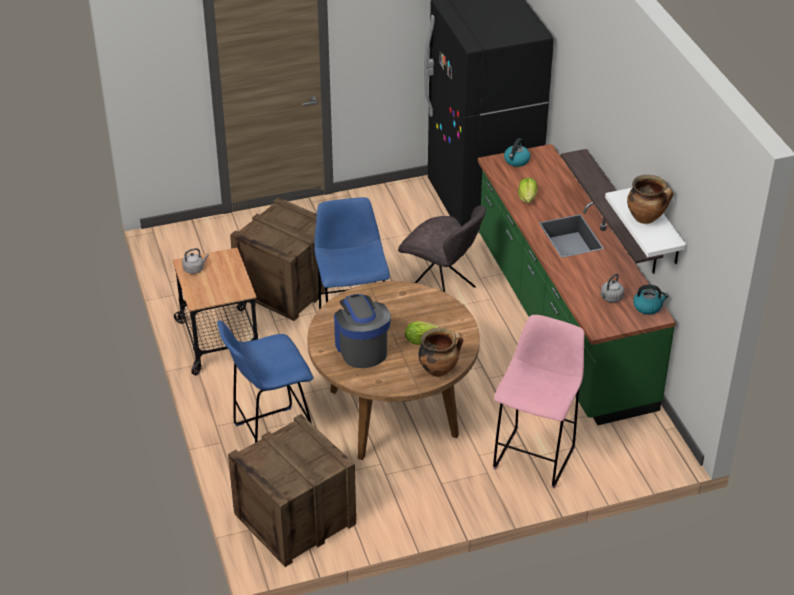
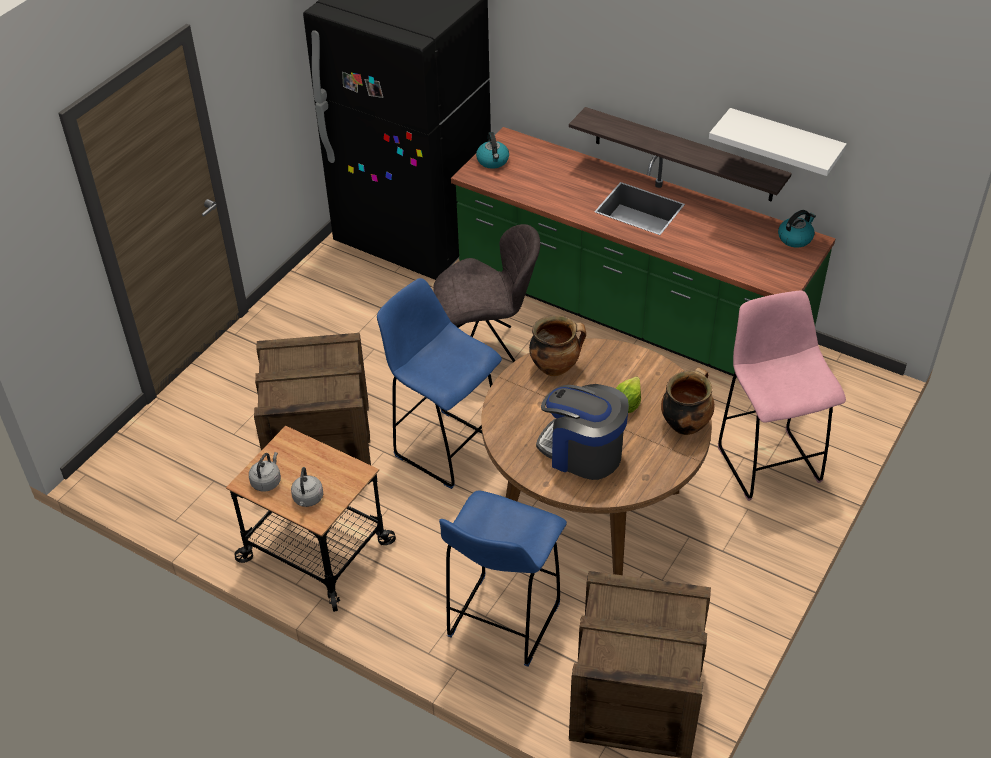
camera: 40 degrees left, 5 degrees up
lettuce [518,178,538,203] -> none
grey kettle [600,274,624,302] -> grey kettle moved to [291,467,323,507]
cooking pot [627,175,673,224] -> cooking pot moved to [529,315,586,376]

